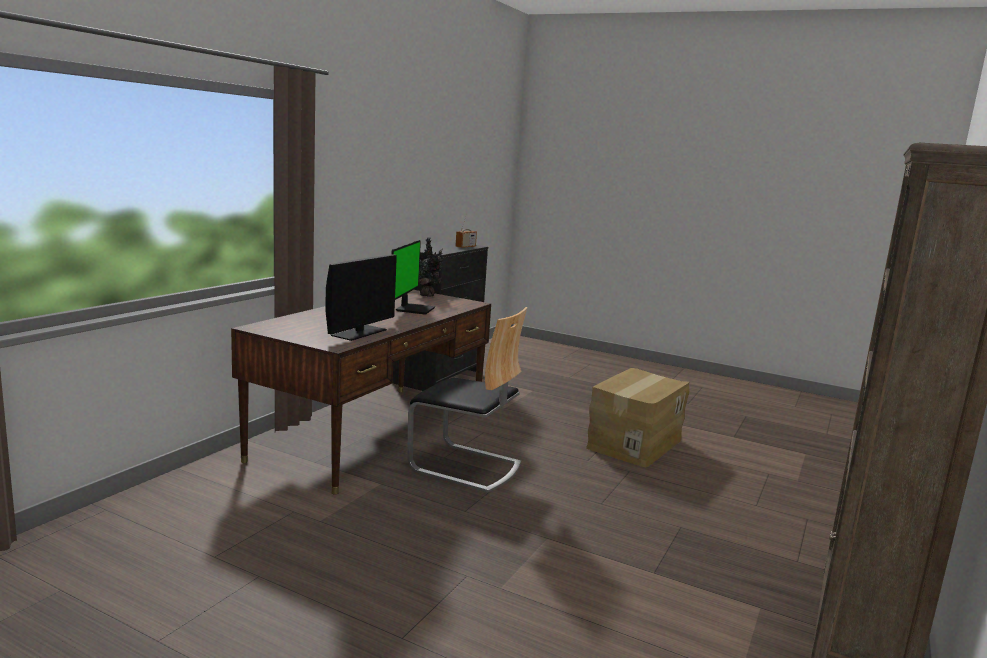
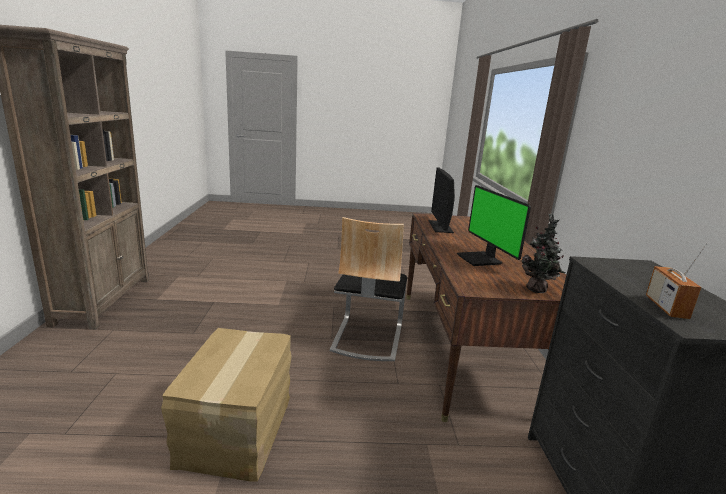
camera: 150 degrees right, 5 degrees up
chair [407,307,528,493] -> chair turned 75 degrees counterclockwise [330,217,407,361]

